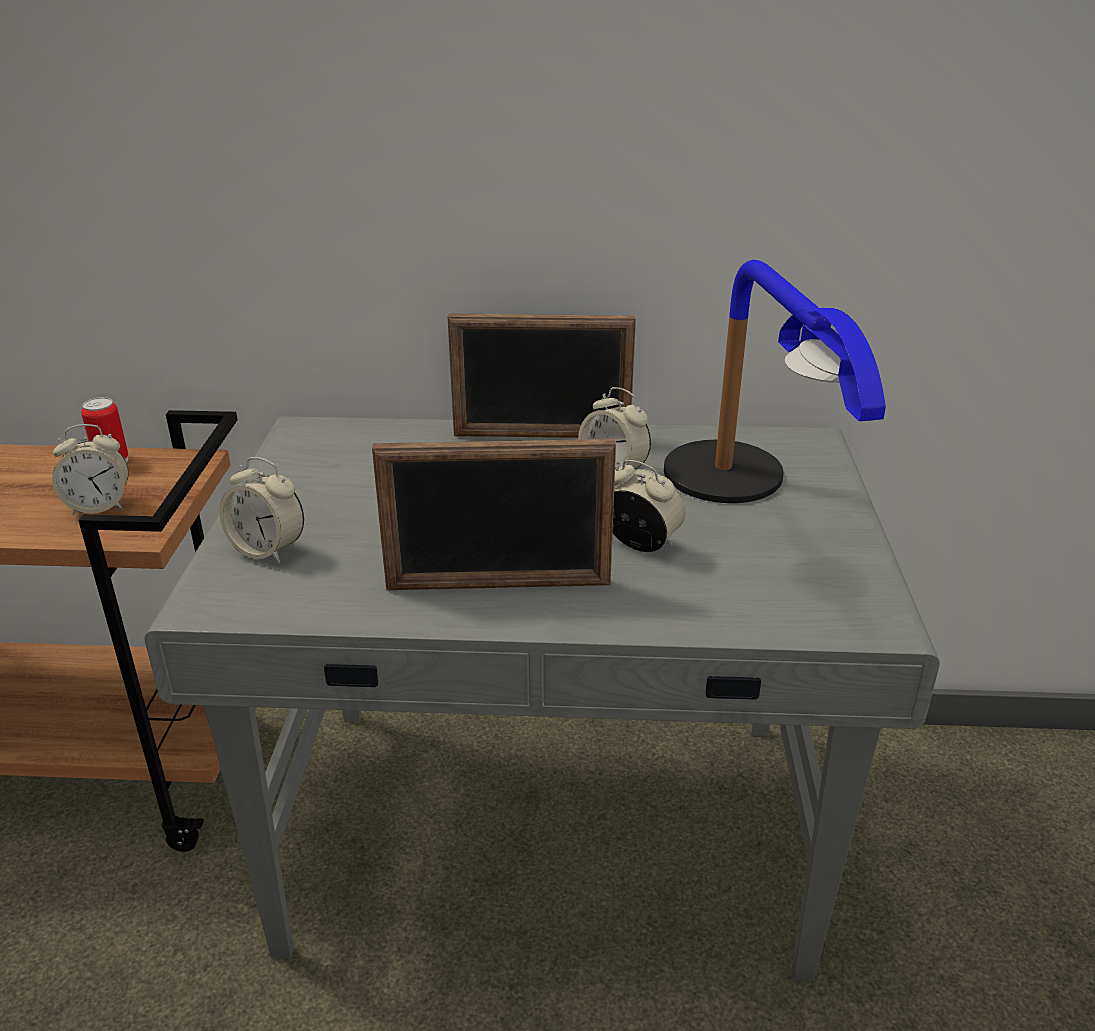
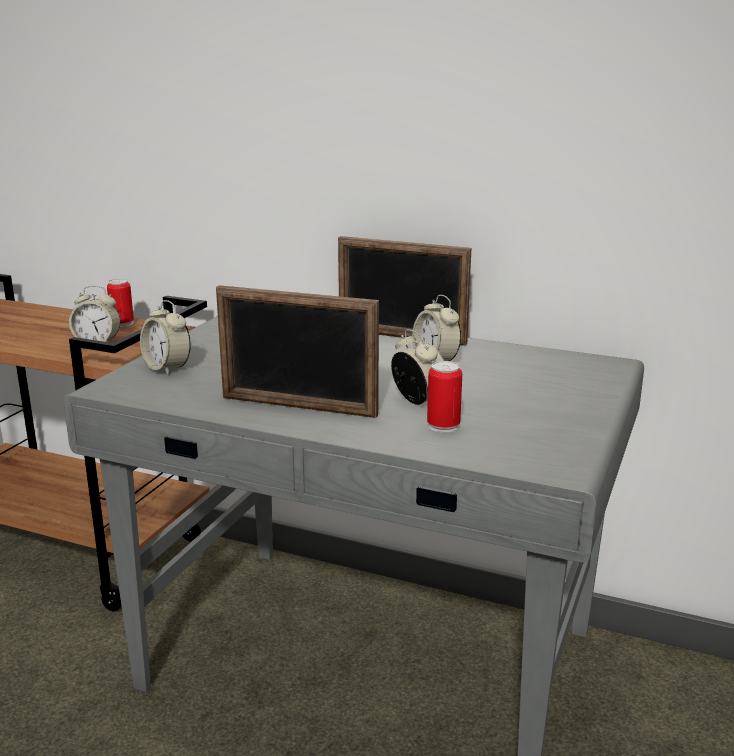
camera: 20 degrees right, 10 degrees down
table lamp [664,260,886,503] -> none
none -> can [427,361,462,433]

